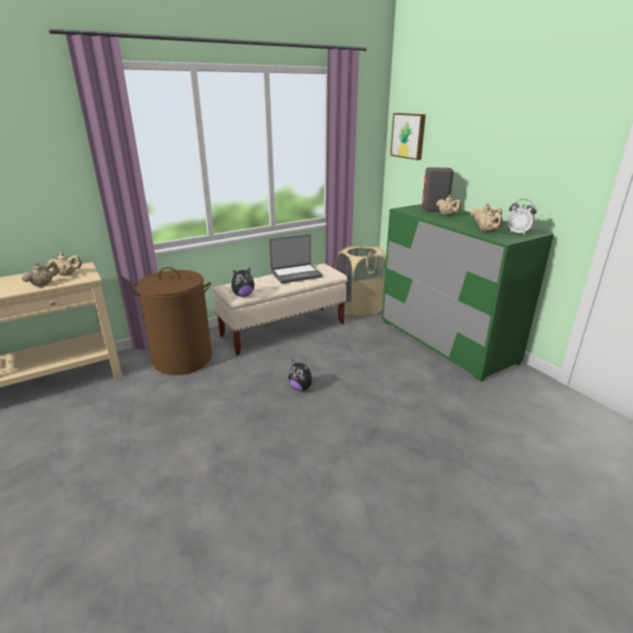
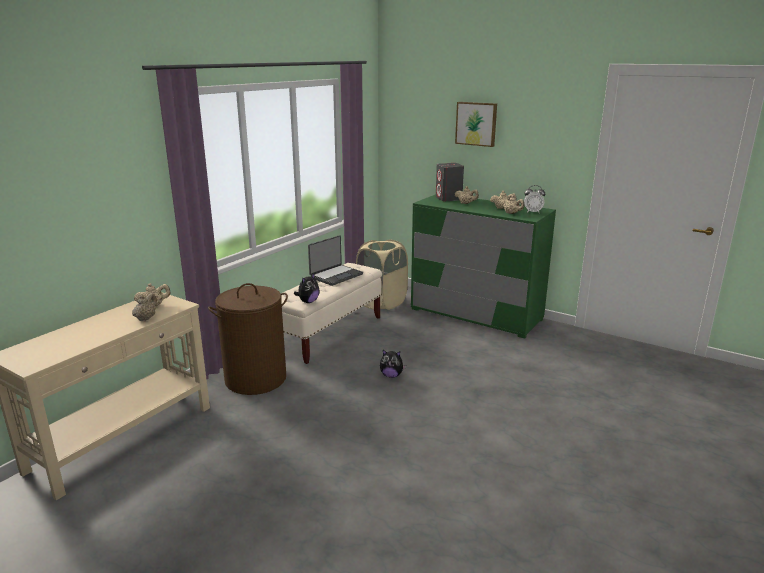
camera: 25 degrees left, 5 degrees down
picture [390,113,426,160] -> picture moved to [455,102,497,147]

